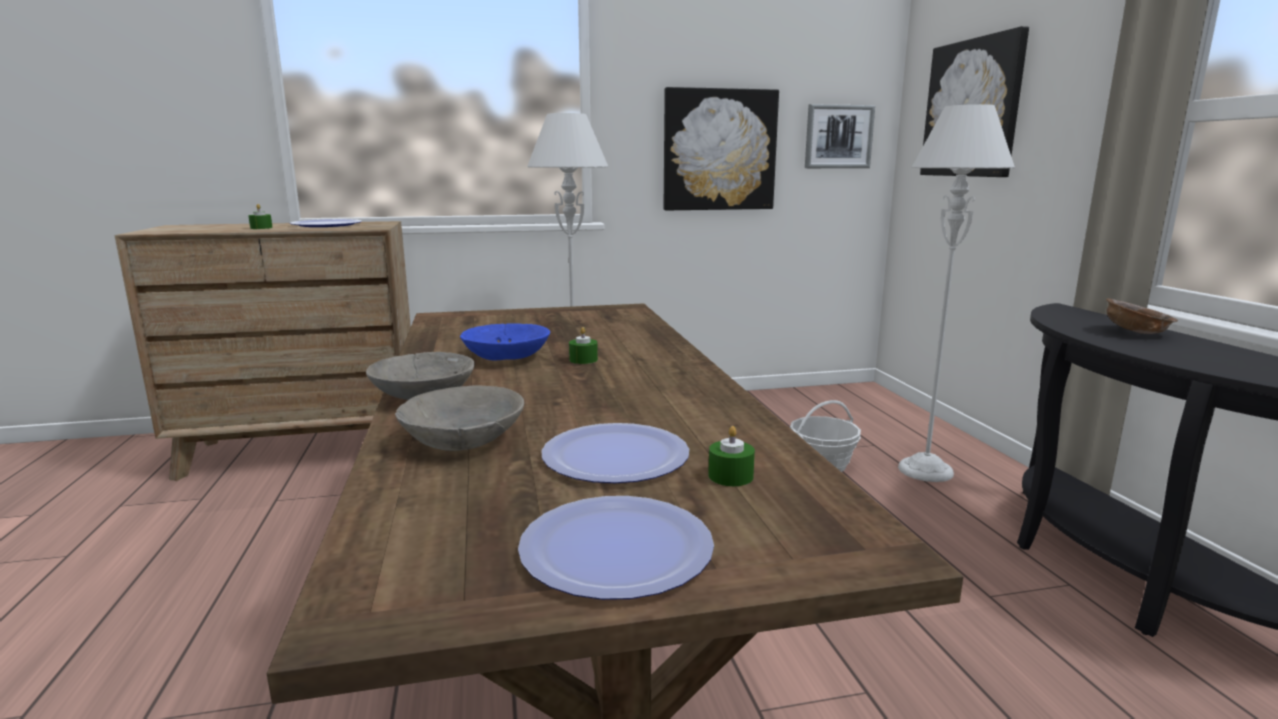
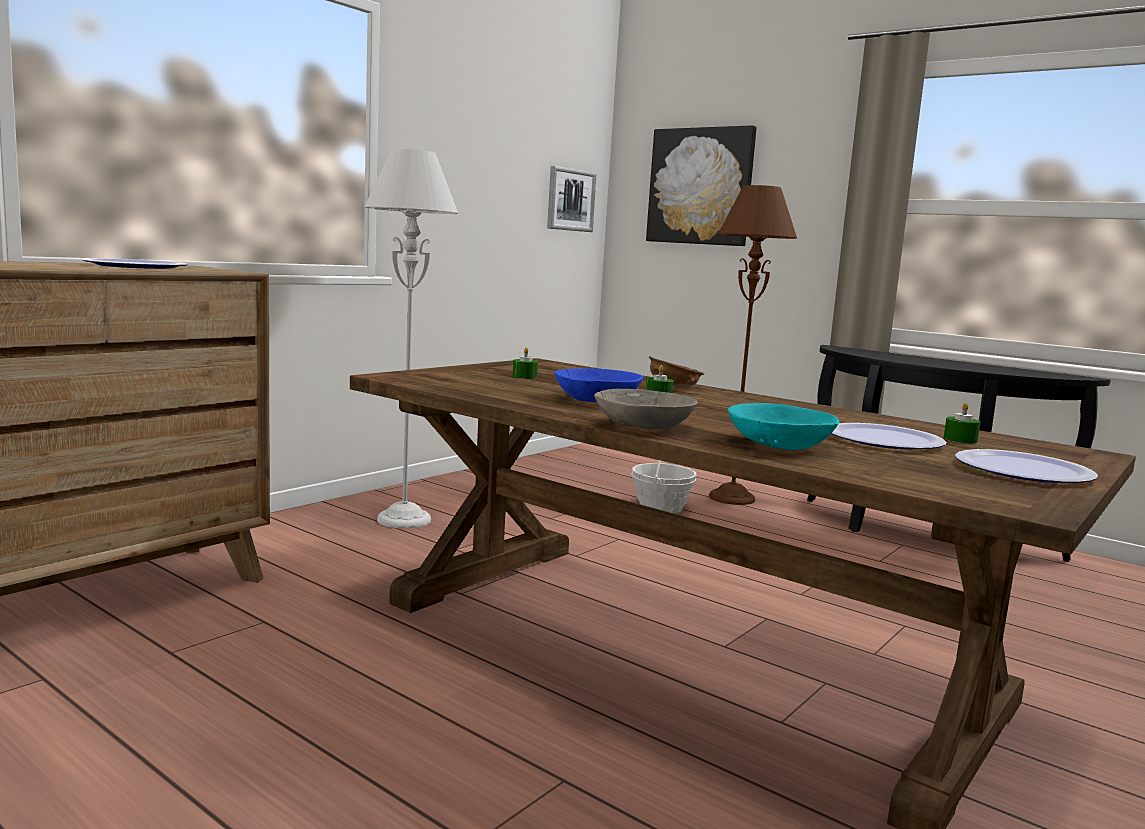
camera: 40 degrees left, 5 degrees down
green candle [248,204,273,229] -> green candle moved to [513,347,538,379]
grey bowl [395,385,524,451] -> turquoise bowl [728,403,840,450]
picture [664,87,779,210] -> none
grey floor lamp [898,104,1015,482] -> brown floor lamp [709,185,797,505]
brown bowl [1106,298,1178,334] -> brown bowl moved to [649,356,705,387]

